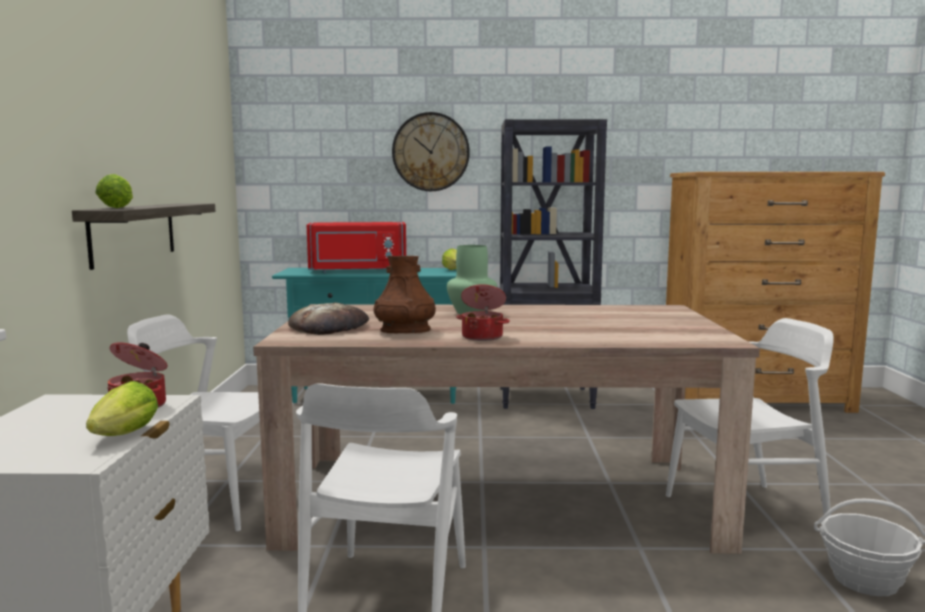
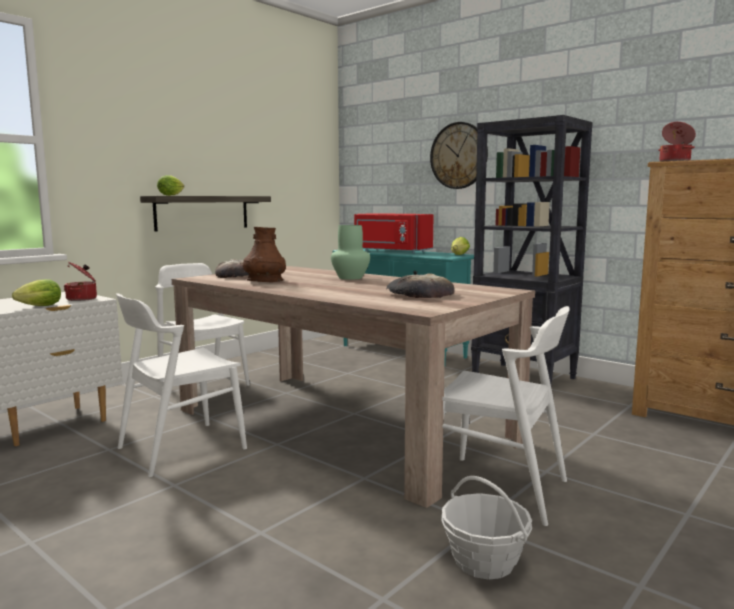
camera: 40 degrees right, 0 degrees up
cooking pot [456,284,510,341] -> cooking pot moved to [658,122,696,162]
none -> bread [387,274,455,298]

